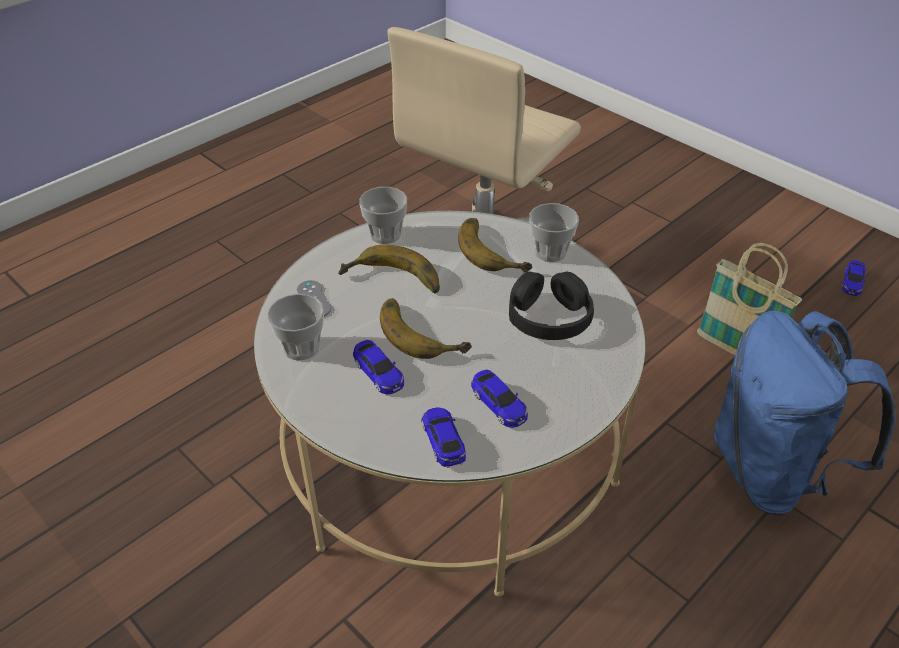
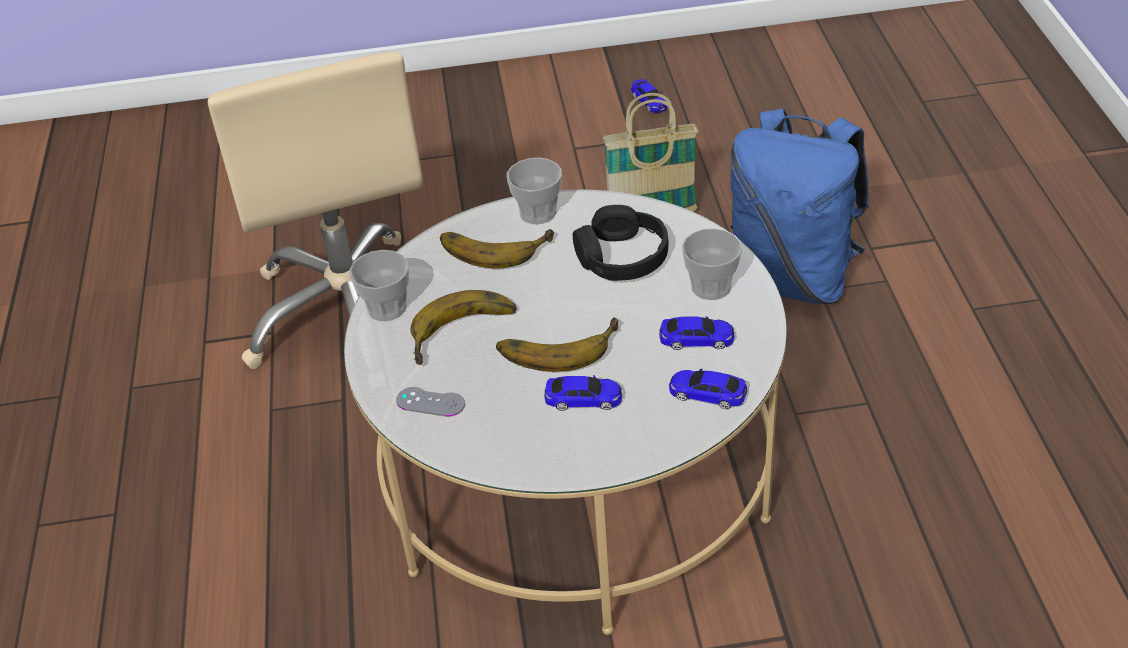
camera: 50 degrees left, 0 degrees up
cup [267,294,324,361] -> cup moved to [682,228,742,300]

